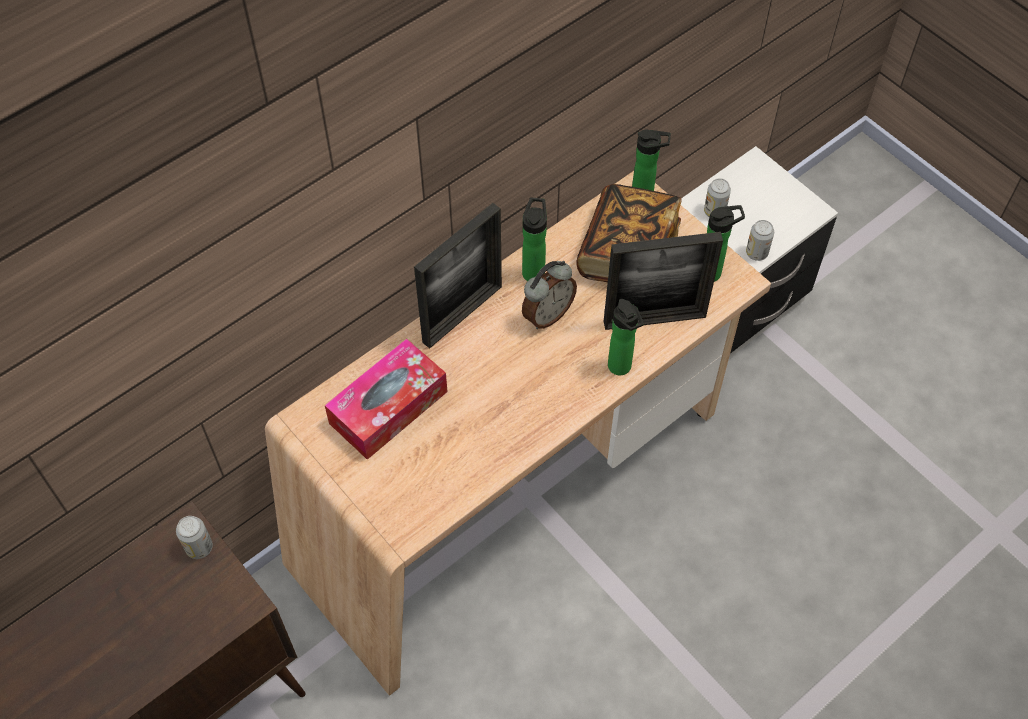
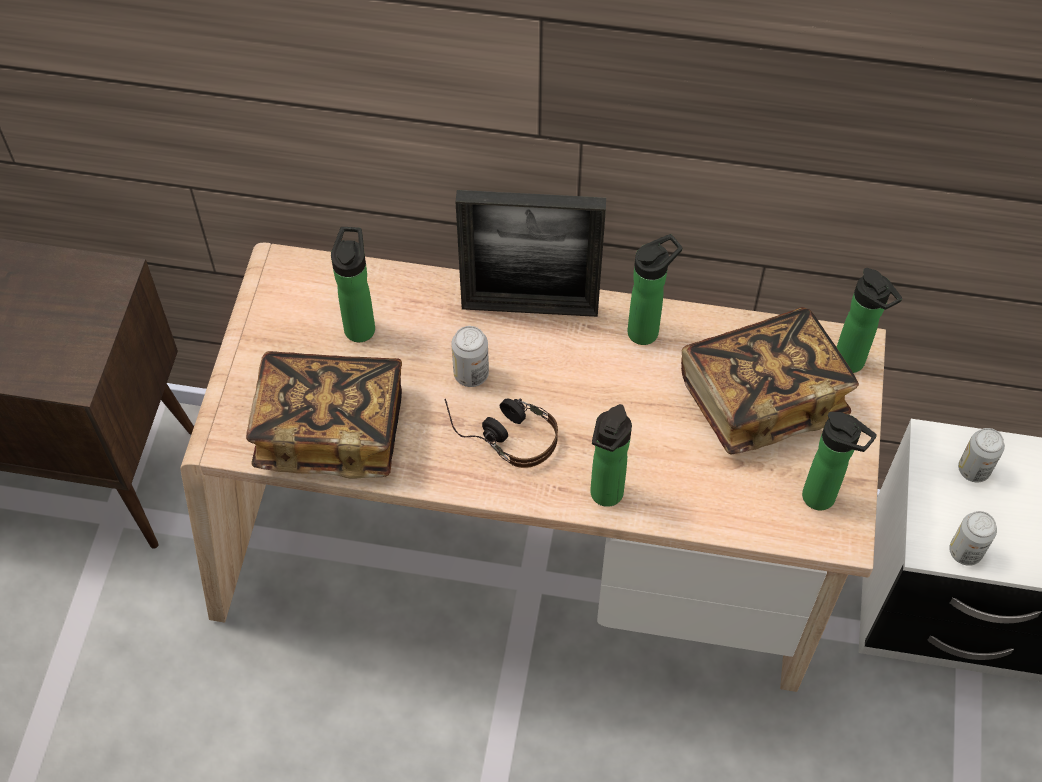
camera: 50 degrees right, 0 degrees up
can [176,516,213,559] -> can moved to [451,326,489,387]
tissue box [325,339,447,460] -> bottle [331,227,375,342]
alarm clock [522,261,577,329] -> none
picture frame [604,232,723,330] -> none
none -> book [246,351,402,479]
none -> headphones [445,398,558,468]

